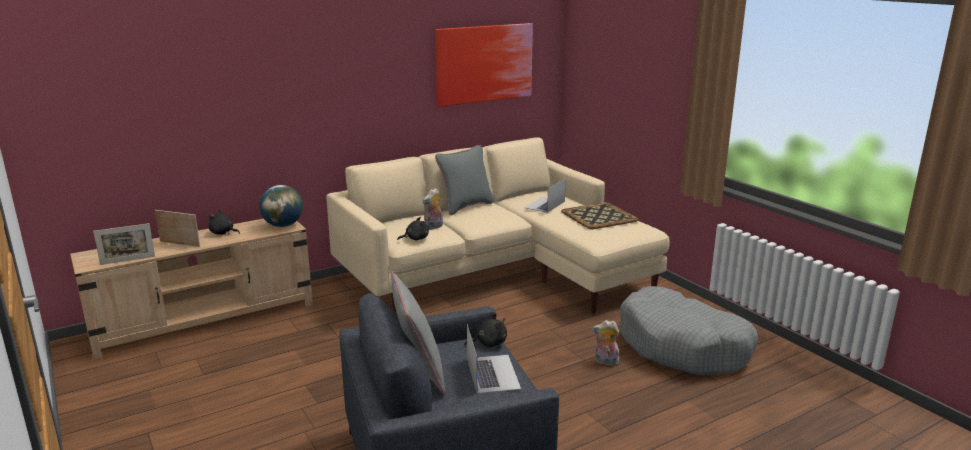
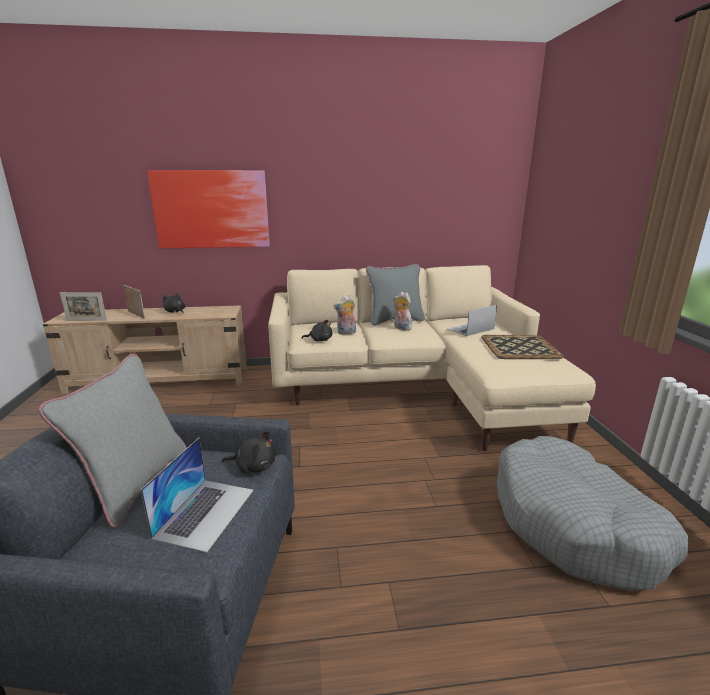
camera: 25 degrees right, 0 degrees up
globe [259,185,303,227] -> none
picture [435,23,533,107] -> picture moved to [147,170,270,248]
plush toy [592,320,619,366] -> plush toy moved to [393,292,413,331]

